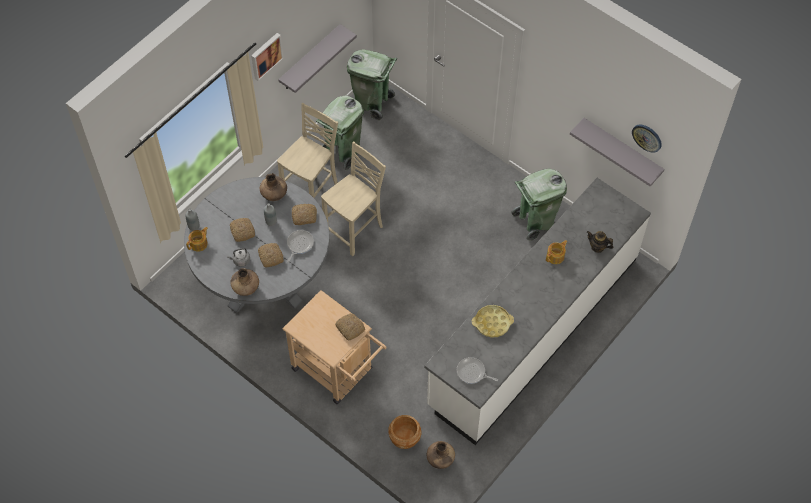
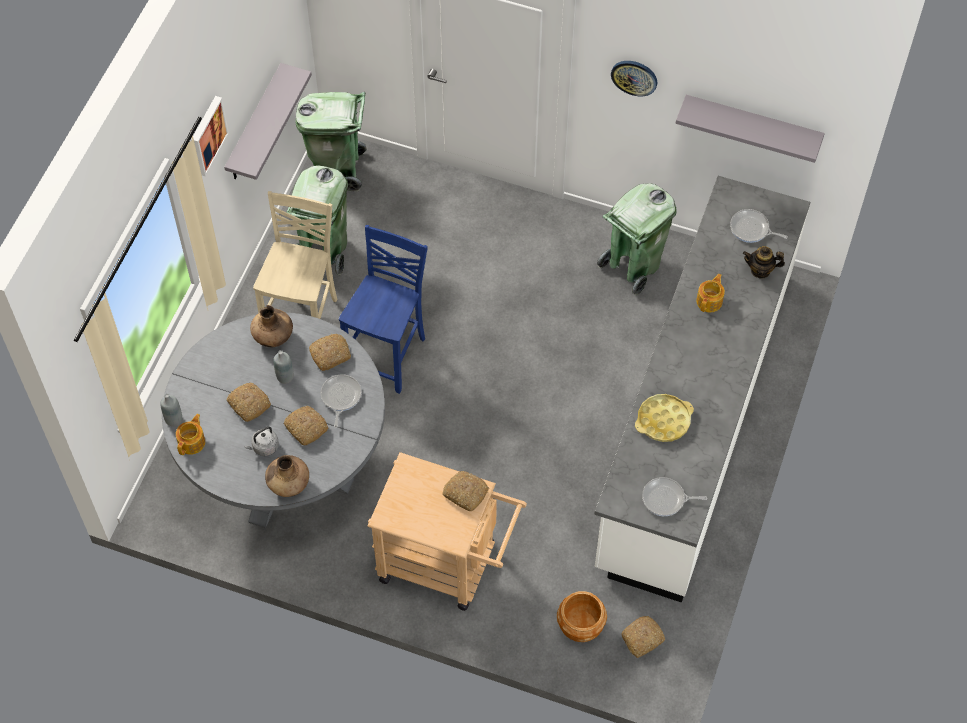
camera: 20 degrees left, 0 degrees up
beige chair [321,141,386,257] -> blue chair [339,225,428,394]
brown vase [427,441,455,469] -> bread [621,616,665,658]
wall clock [632,125,662,153] -> wall clock moved to [611,61,657,96]
none -> frying pan [730,209,788,243]

